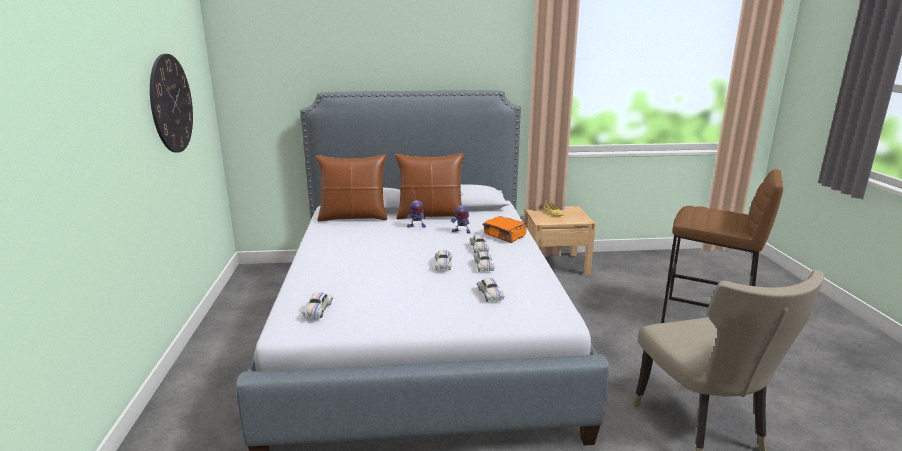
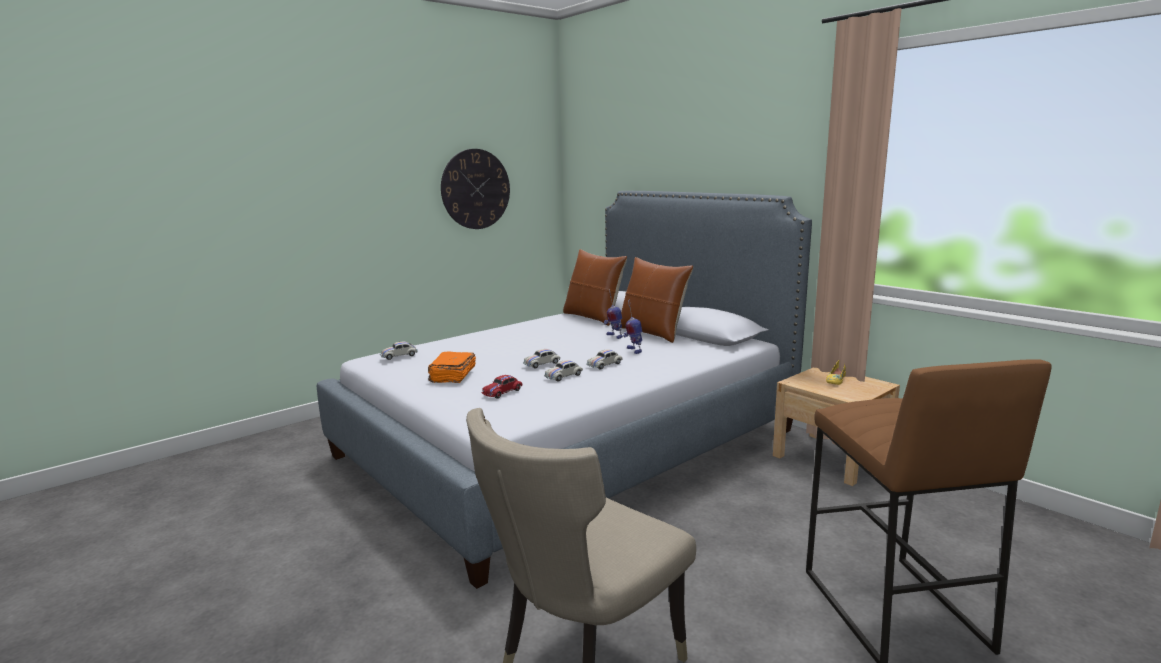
camera: 55 degrees right, 5 degrees down
white toy car [477,278,504,302] -> red toy car [481,375,522,399]
orange book [483,216,527,243] -> orange book moved to [428,351,476,383]

